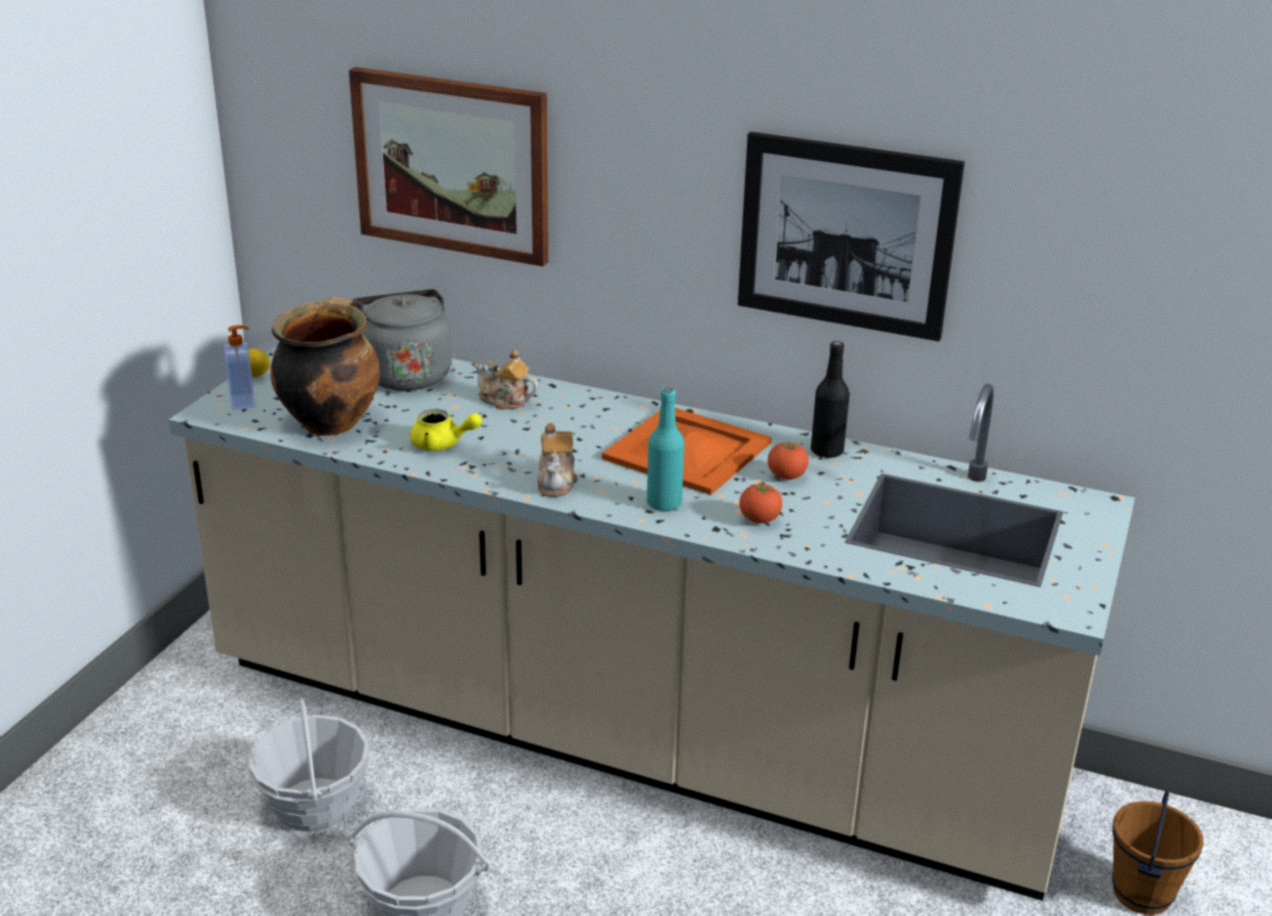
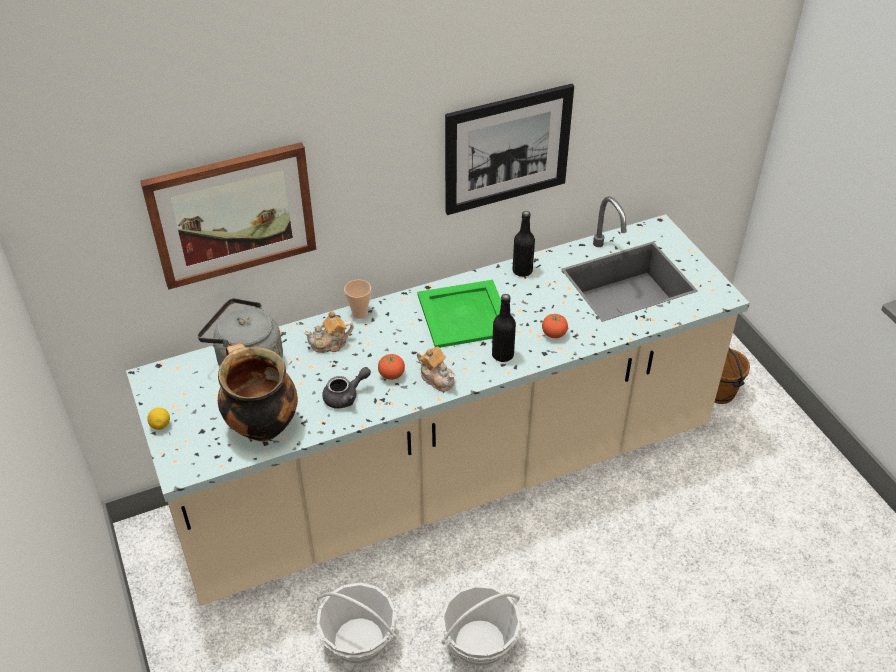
camera: 45 degrees left, 15 degrees up
soap dispenser [224,325,255,410] -> none
yellow teapot [410,409,482,451] -> grey teapot [322,367,371,409]
orange tray [602,408,772,495] -> green tray [417,280,501,348]
turquoise bottle [647,387,685,512] -> black bottle [492,294,516,362]
tomato [768,441,808,480] -> tomato moved to [378,354,405,380]
none -> cup [344,280,371,319]

